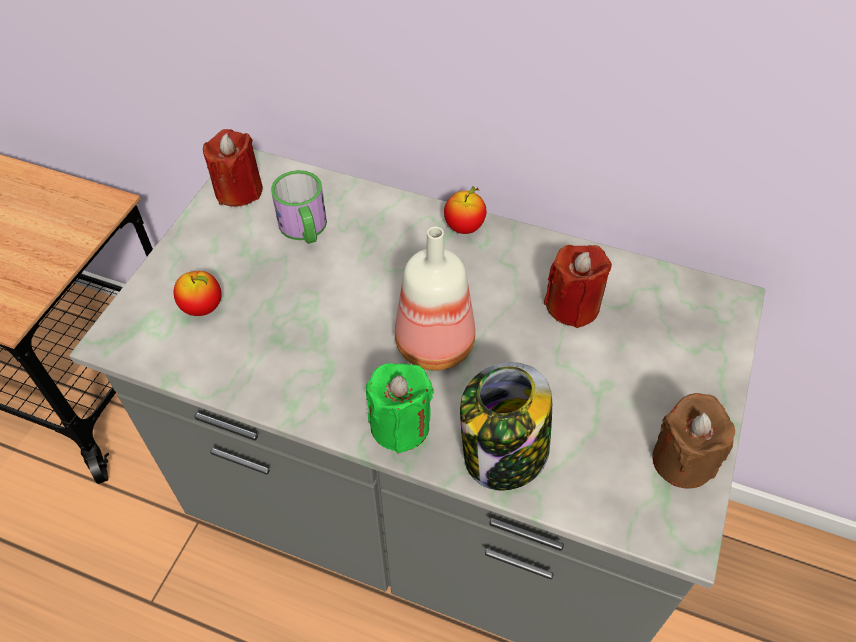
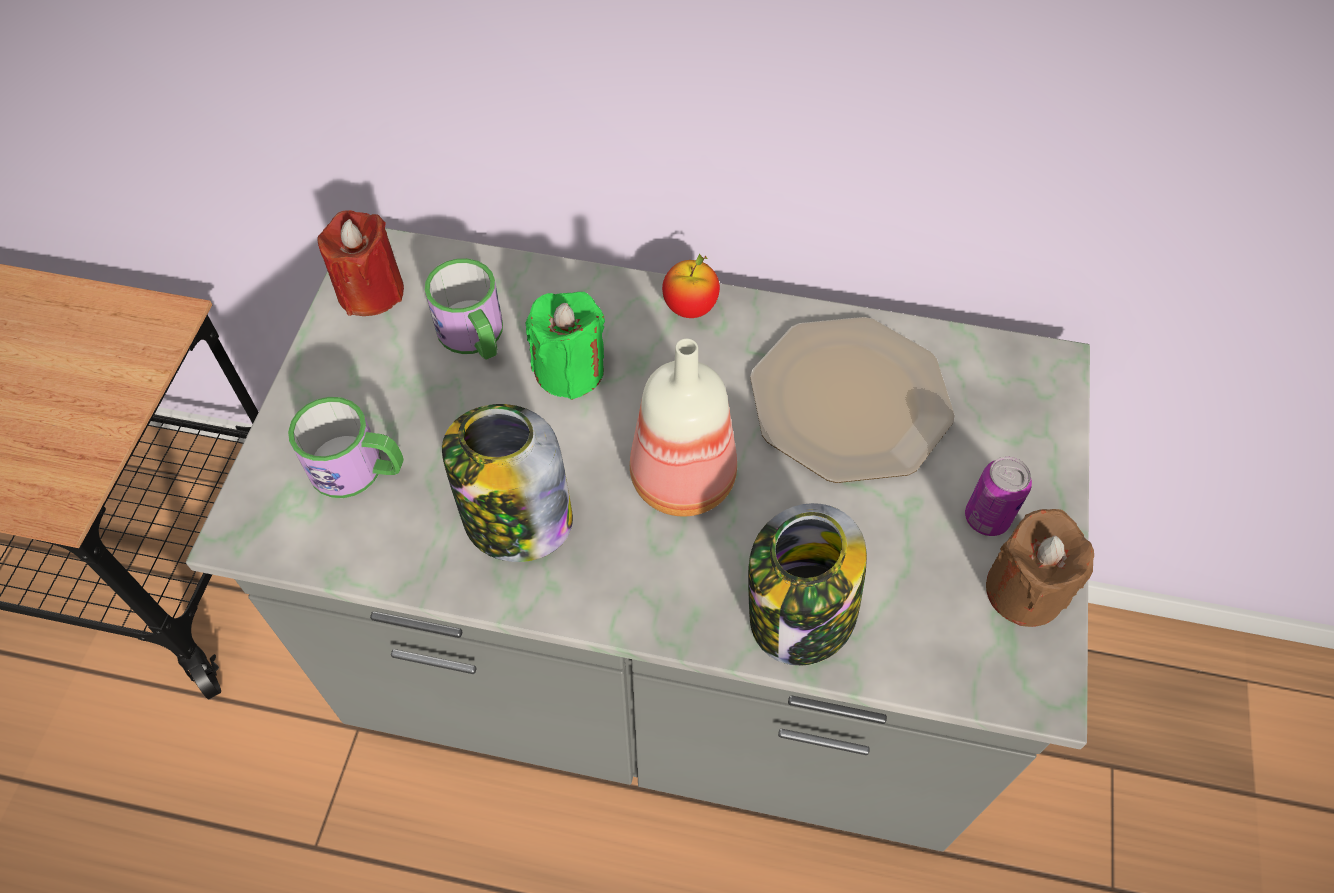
camera: 10 degrees left, 5 degrees up
apple [174,271,222,316] -> mug [288,397,404,498]
green candle [366,363,434,454] -> green candle moved to [526,292,605,400]
red candle [544,245,612,328] -> plate [750,317,955,483]
none -> jar [442,404,573,562]
none -> can [965,457,1032,536]

